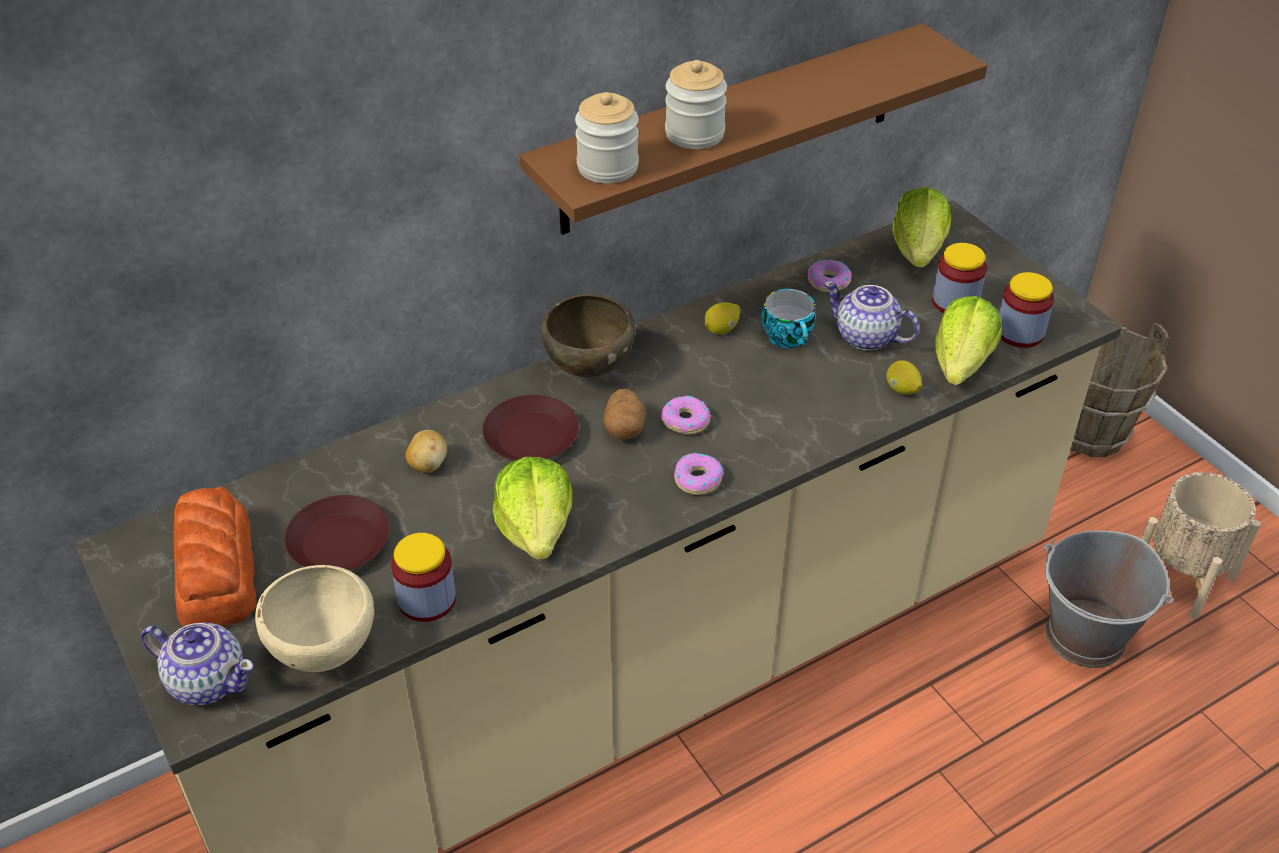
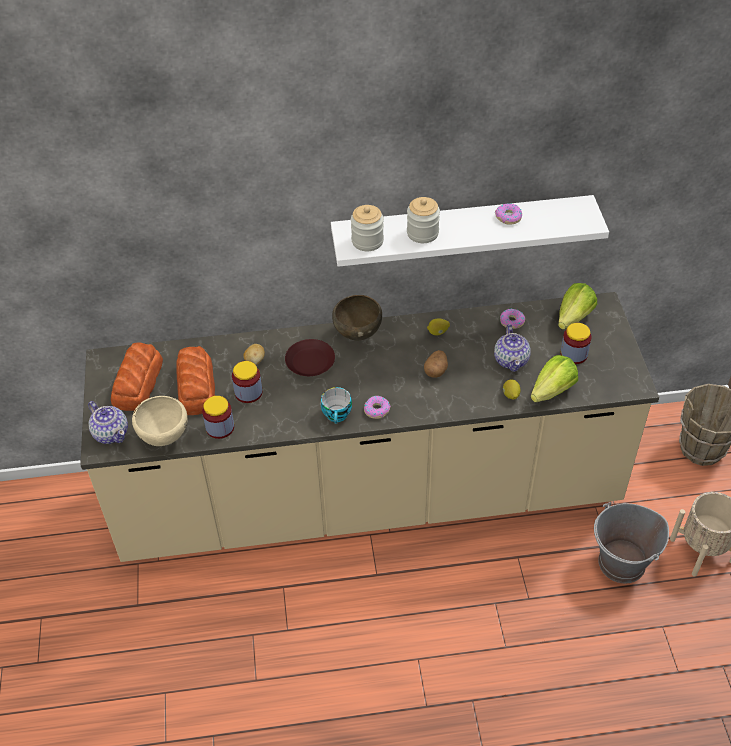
camera: 25 degrees right, 5 degrees up
brown plate [284,495,389,570] -> bread [176,346,215,415]
lettuce [493,457,573,560] -> none
brown shelf [520,23,987,235] -> white shelf [331,195,609,267]
potato [603,389,646,440] -> potato moved to [424,350,448,378]
donut [661,395,711,435] -> donut moved to [495,203,522,225]
cup [762,289,816,348] -> cup moved to [321,387,352,424]
teapot [824,281,920,350] -> teapot turned 150 degrees counterclockwise [494,324,531,372]
jar [999,272,1054,348] -> jar moved to [232,361,262,403]

